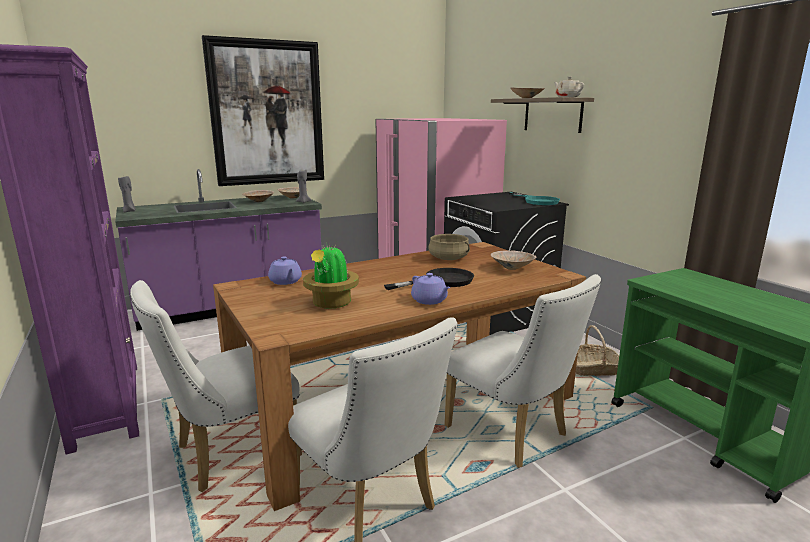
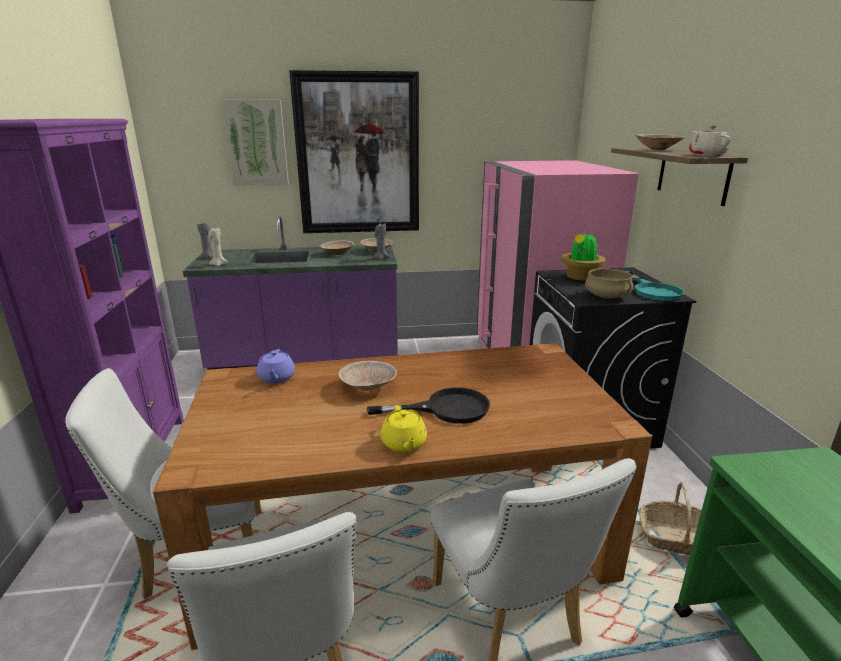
camera: 20 degrees right, 5 degrees up
potted plant [303,242,359,309] -> potted plant moved to [562,233,606,281]
purple teapot [411,273,450,305] -> yellow teapot [380,405,427,452]
beige cooking pot [428,234,470,260] -> beige cooking pot moved to [585,268,633,299]
beige bowl [491,251,536,270] -> beige bowl moved to [338,361,397,391]
none -> beige candle [208,227,228,266]
none -> picture [222,100,289,185]

